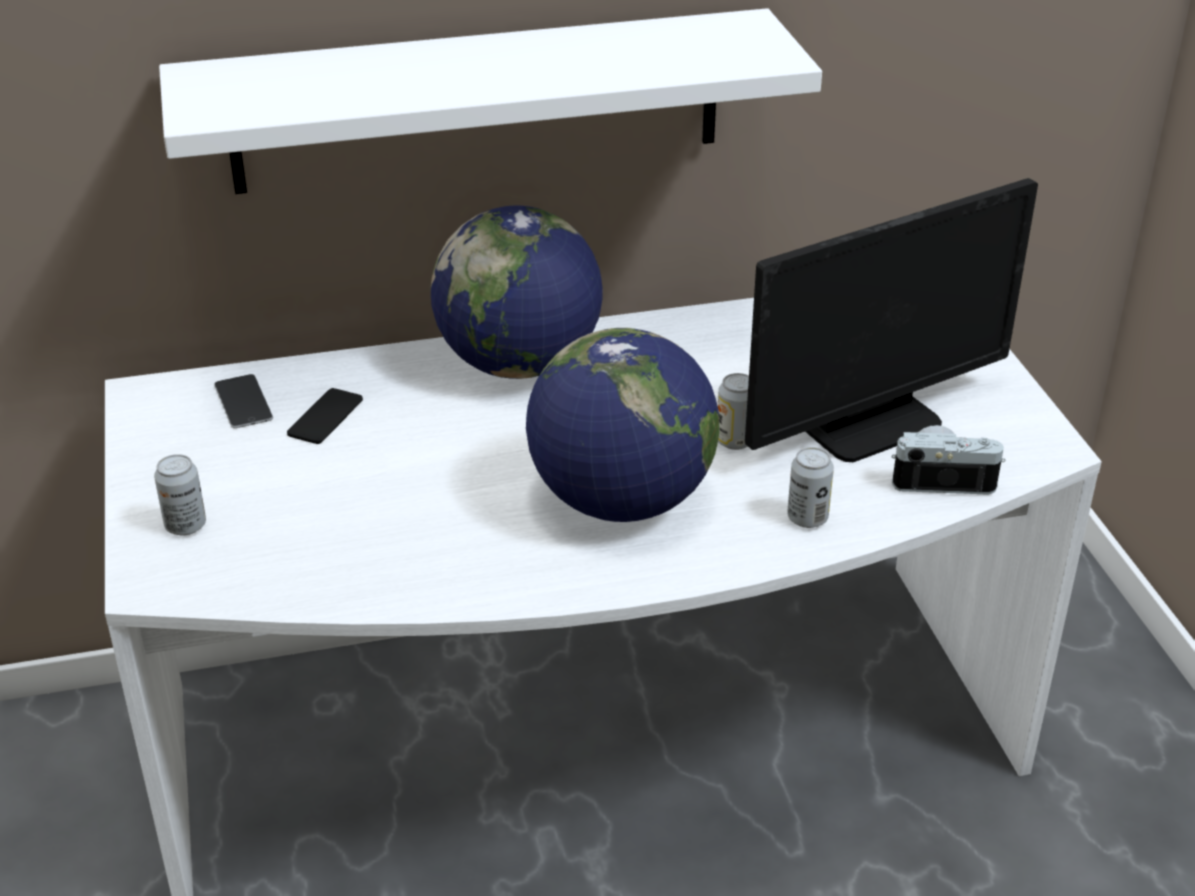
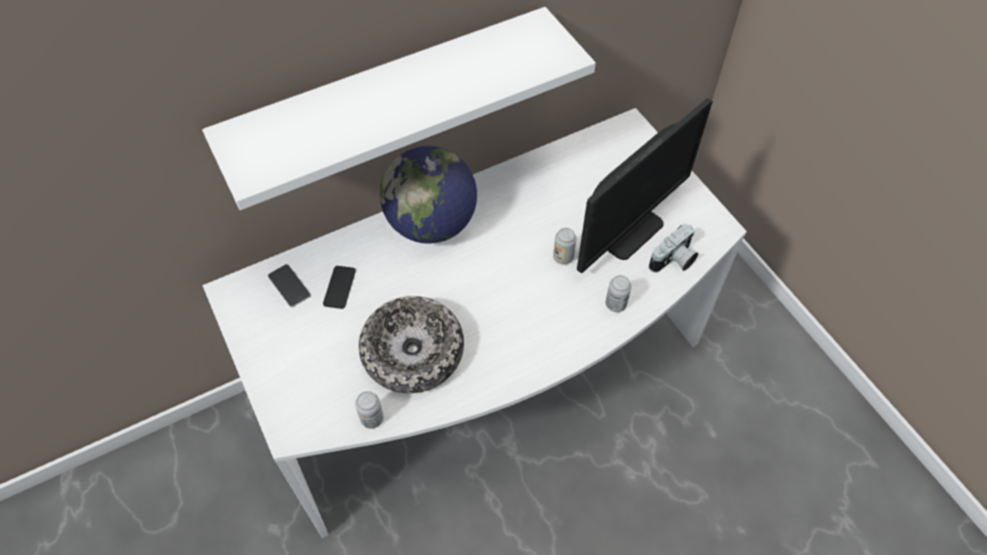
camera: 15 degrees left, 20 degrees up
can [154,454,206,535] -> can moved to [355,391,384,429]
globe [526,328,719,522] -> none
camera [892,425,1006,495] -> camera turned 150 degrees clockwise [649,224,698,273]
none -> bowl [359,296,464,393]

